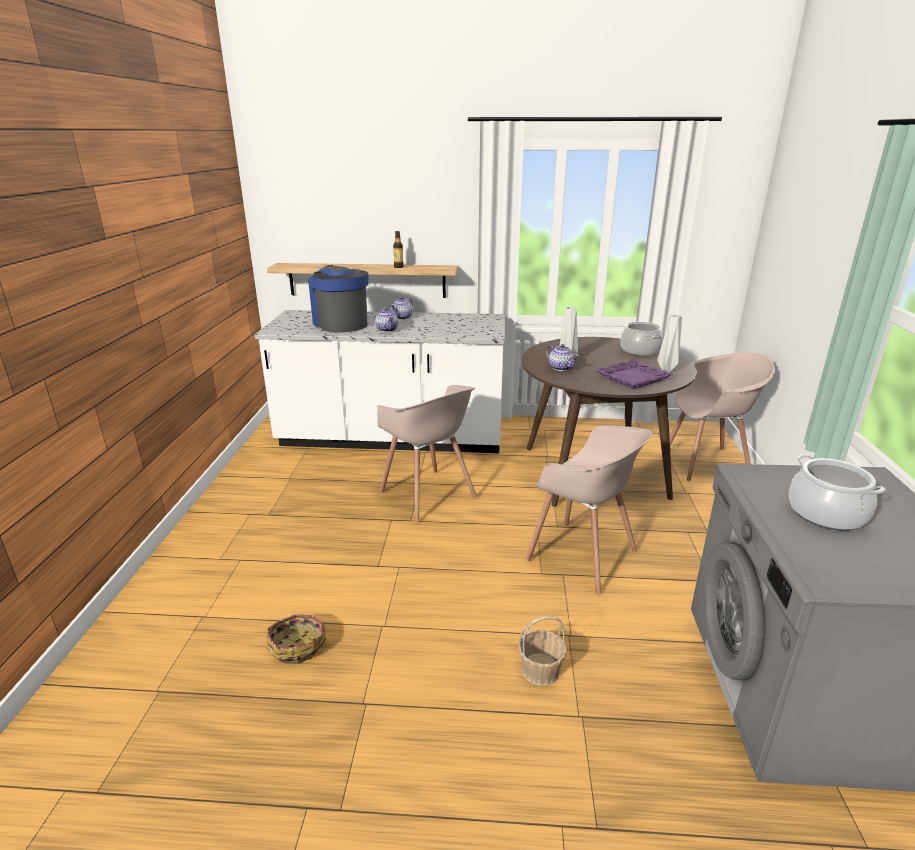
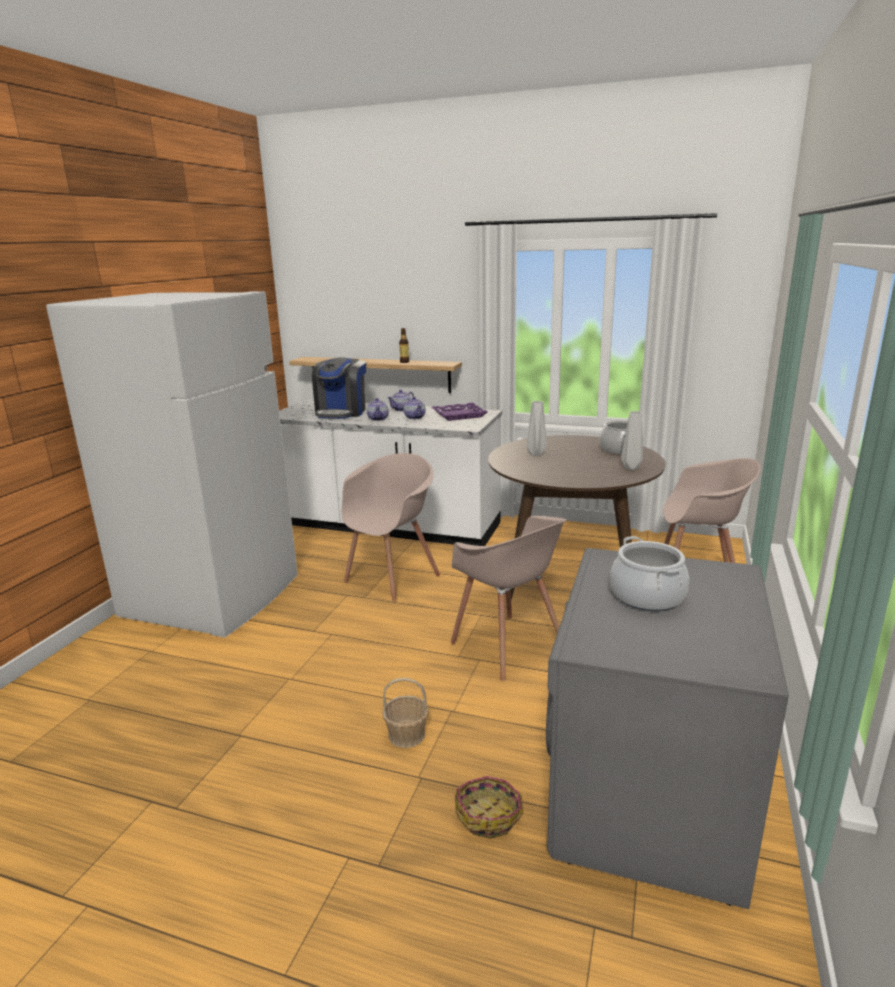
camera: 15 degrees right, 5 degrees down
basket [267,614,326,664] -> basket moved to [455,776,523,839]
coffee machine [309,265,368,333] -> coffee machine turned 150 degrees counterclockwise [312,357,366,419]
beige chair [377,385,477,523] -> beige chair turned 120 degrees counterclockwise [342,453,440,602]
teapot [546,344,579,371] -> teapot moved to [403,397,426,420]
purple tray [596,359,672,389] -> purple tray moved to [432,403,488,421]
none -> white fridge [46,291,298,638]

